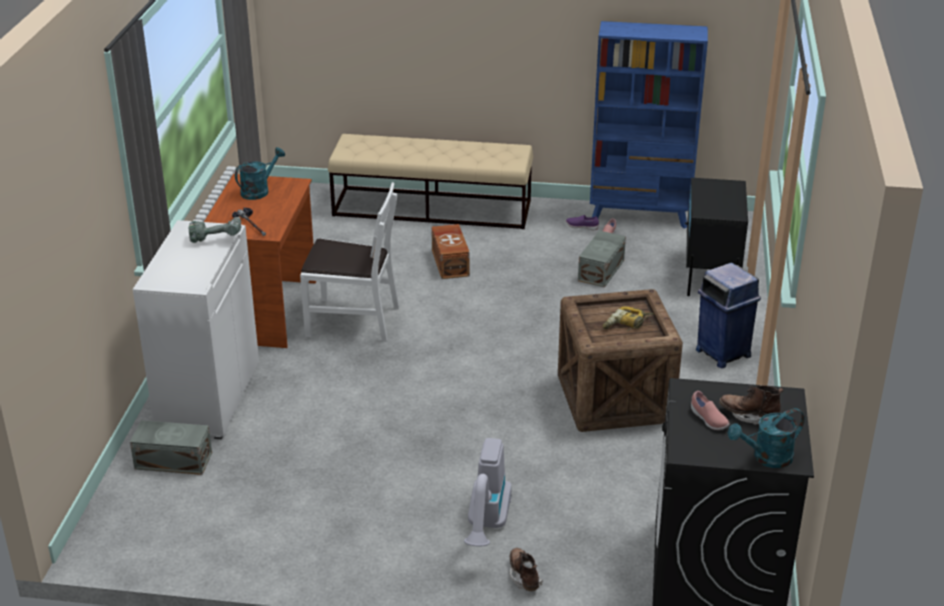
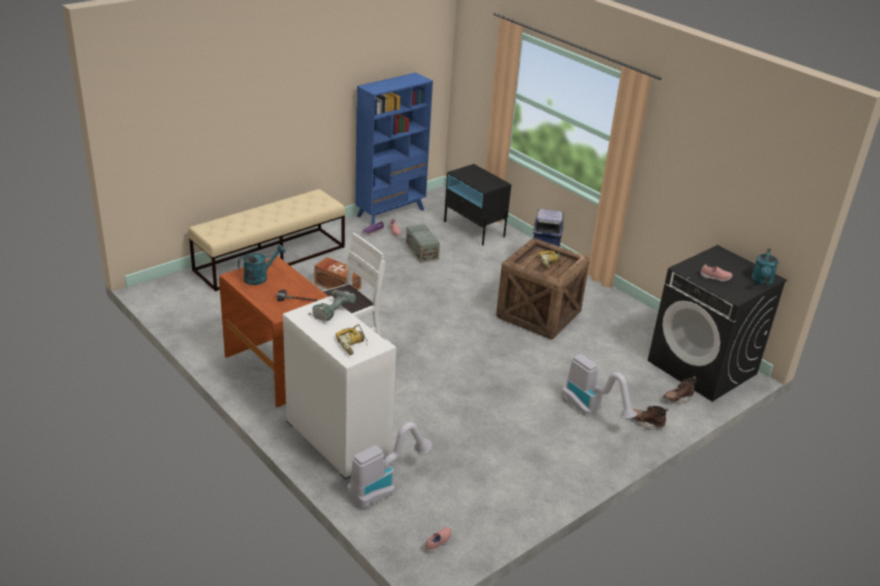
camera: 50 degrees left, 0 degrees up
grey storage box [130,420,212,475] -> vacuum cleaner [347,422,432,510]
turquoise watering can [235,147,285,200] -> turquoise watering can turned 60 degrees clockwise [238,245,286,285]
brown boot [719,385,784,425] -> brown boot moved to [663,376,696,404]
none -> power drill [335,325,367,355]
none -> pink shoe [425,527,451,553]

